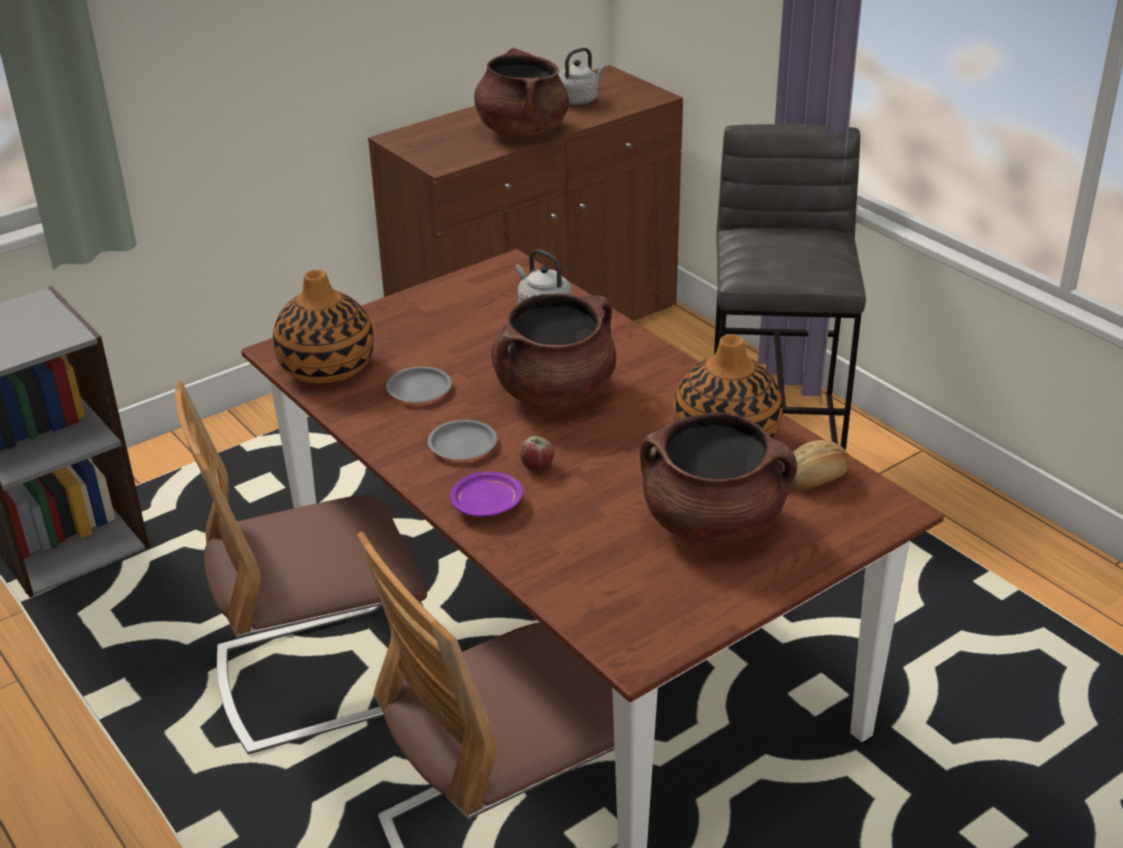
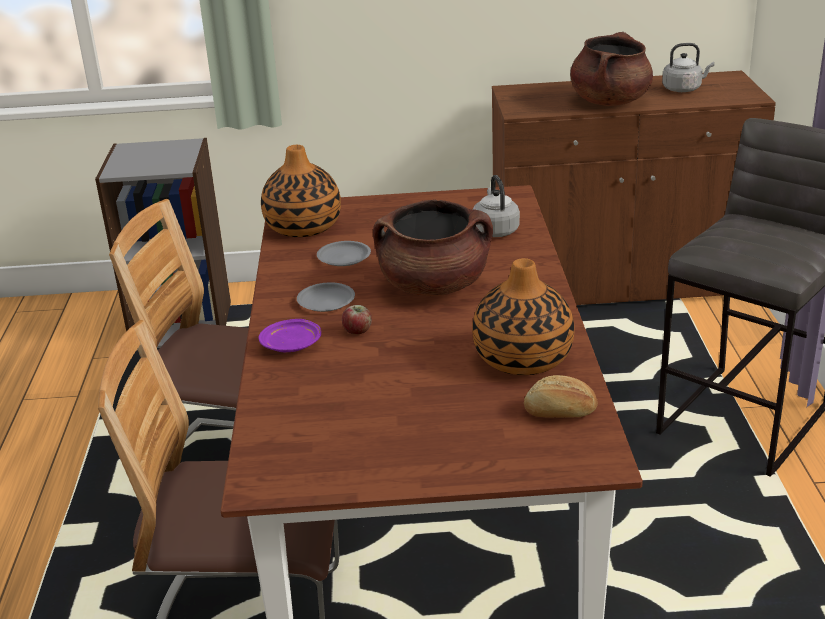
camera: 35 degrees right, 5 degrees down
brown cooking pot [640,412,797,545] -> none

